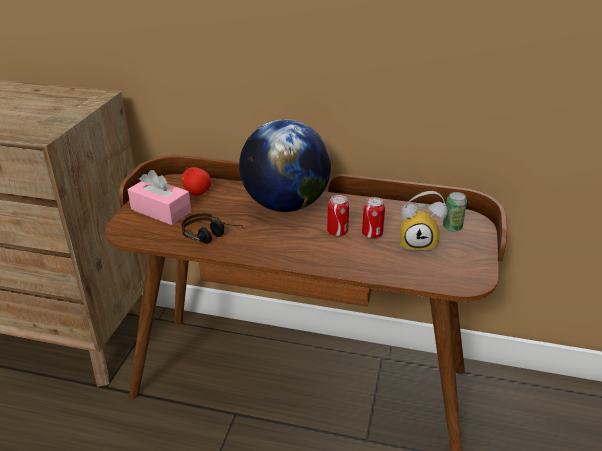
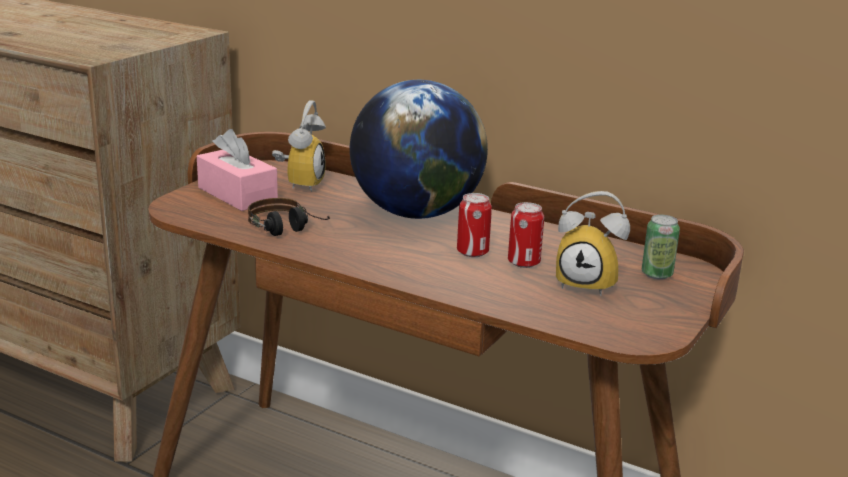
camera: 15 degrees right, 10 degrees down
apple [182,167,211,195] -> alarm clock [272,101,326,192]

